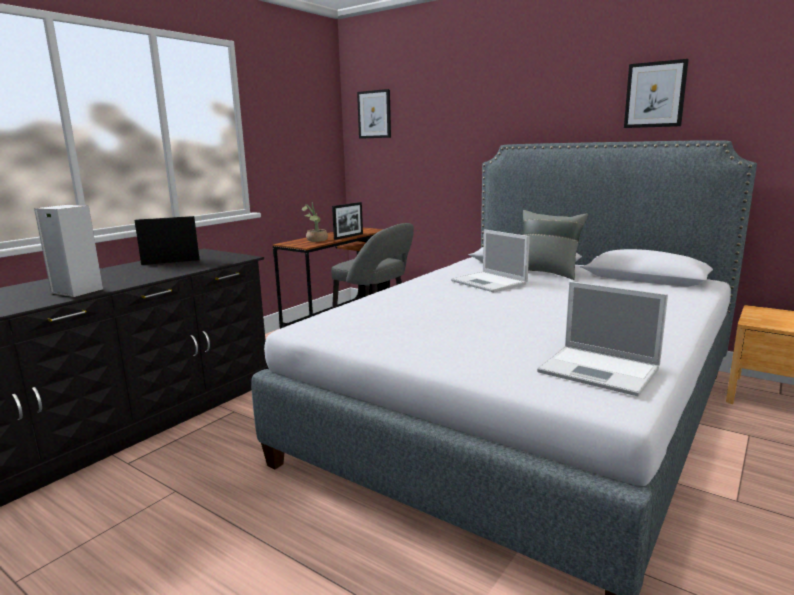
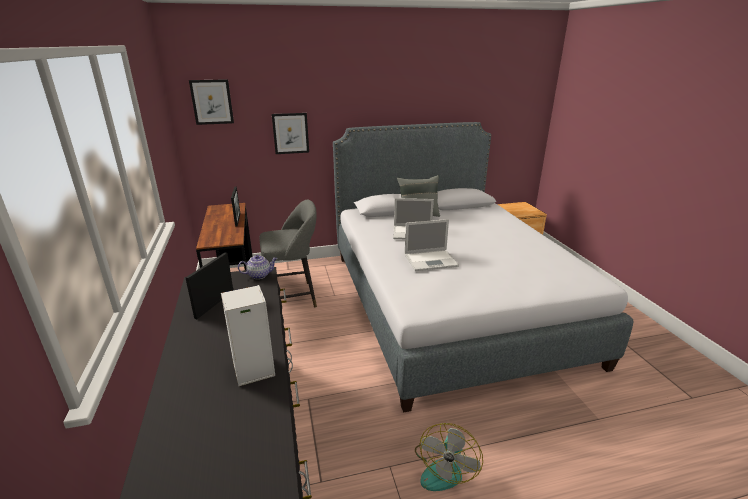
camera: 50 degrees left, 10 degrees up
potted plant [302,202,328,242] -> none
laptop [537,281,668,396] -> laptop moved to [405,219,459,271]
picture [624,59,689,128] -> picture moved to [272,113,309,154]
none -> teapot [238,255,277,279]
none -> fan [415,423,483,491]

